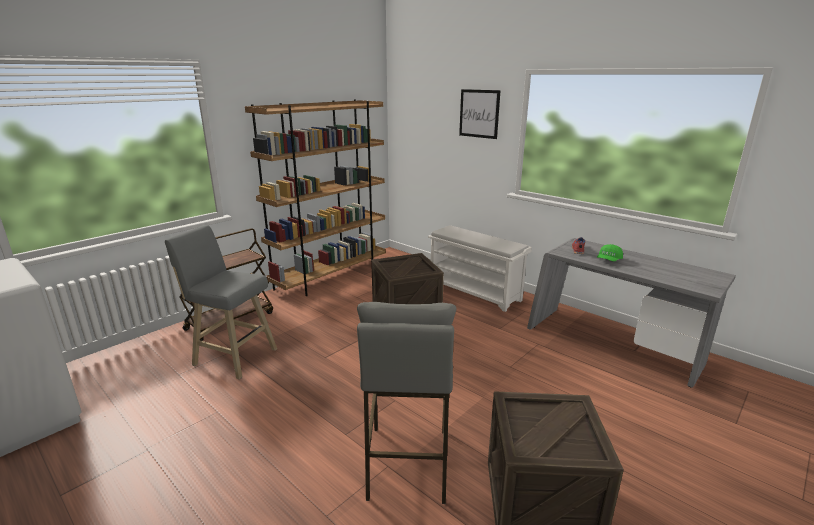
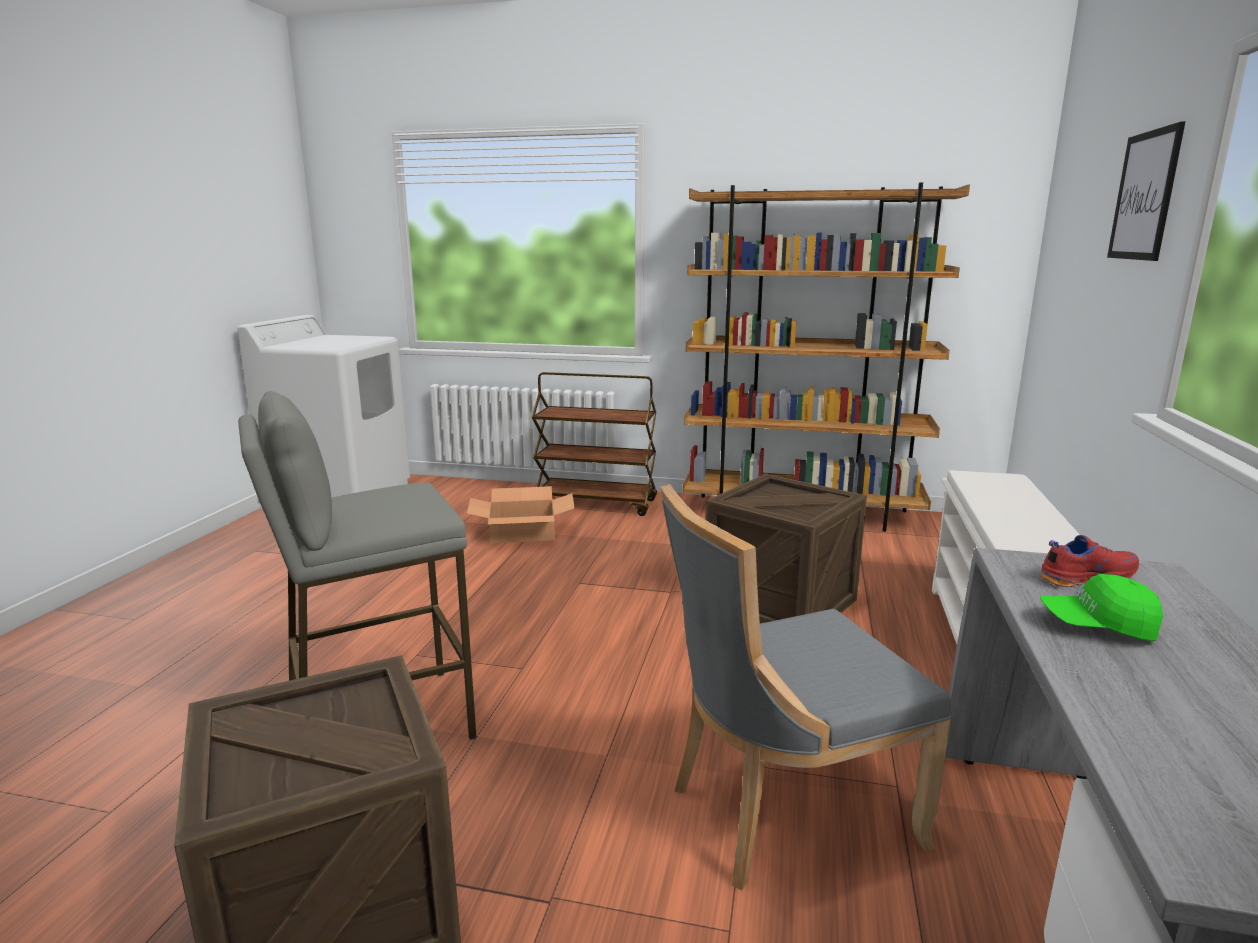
camera: 60 degrees right, 5 degrees down
grey stool [165,225,277,380] -> cardboard box [467,486,575,543]
none -> grey chair [660,484,951,890]

